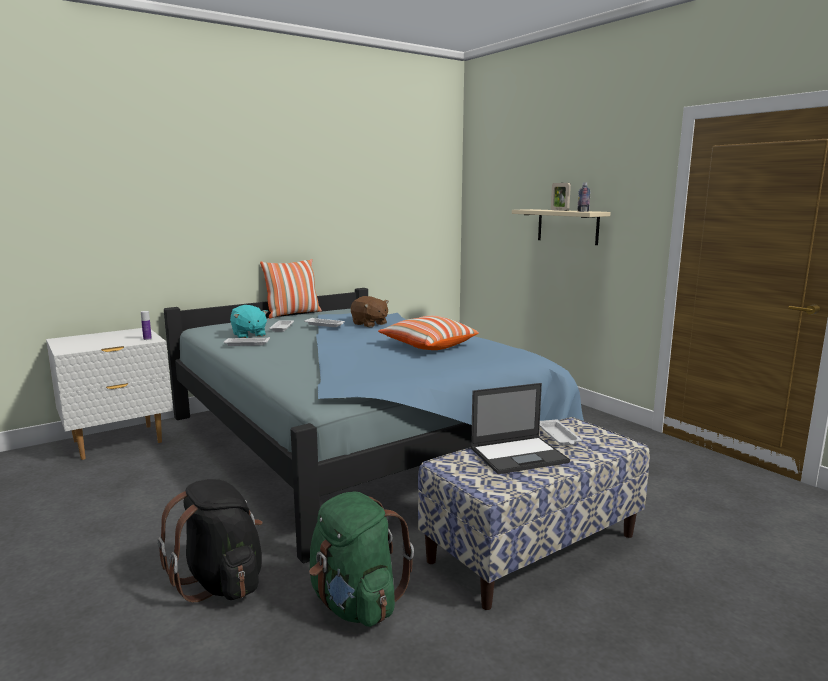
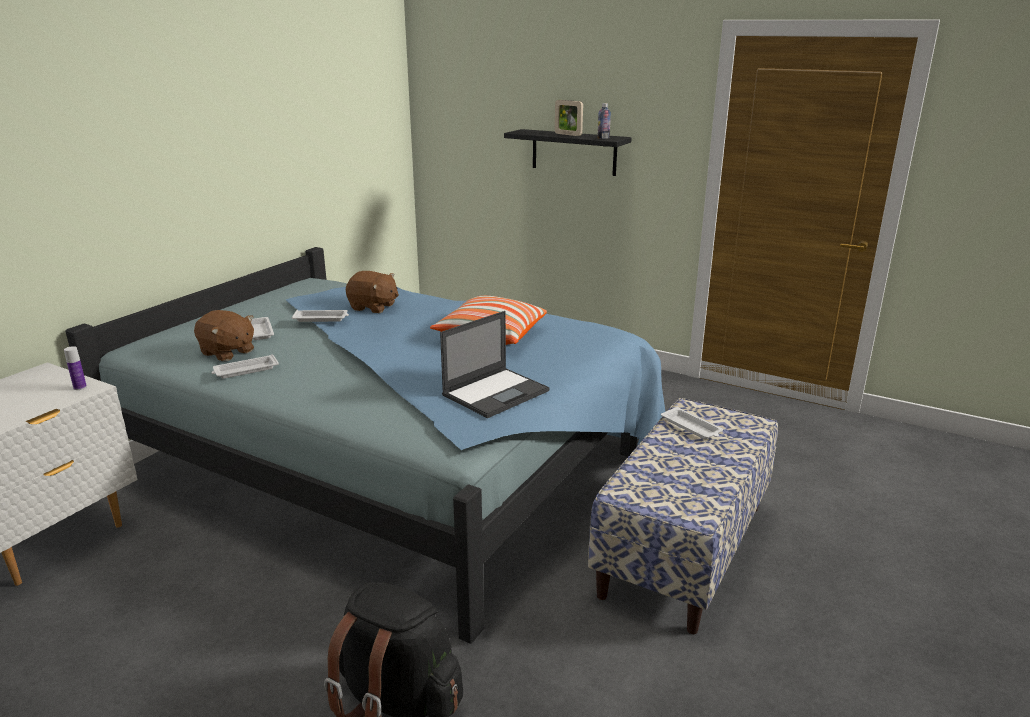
camera: 25 degrees left, 10 degrees up
turquoise plush toy [230,305,268,338] -> brown plush toy [194,310,254,361]
pillow [260,259,322,318] -> none
green backpack [309,491,414,627] -> none
laptop [471,383,570,474] -> laptop moved to [440,311,550,418]
beige shelf [512,209,611,245] -> black shelf [504,129,632,176]

